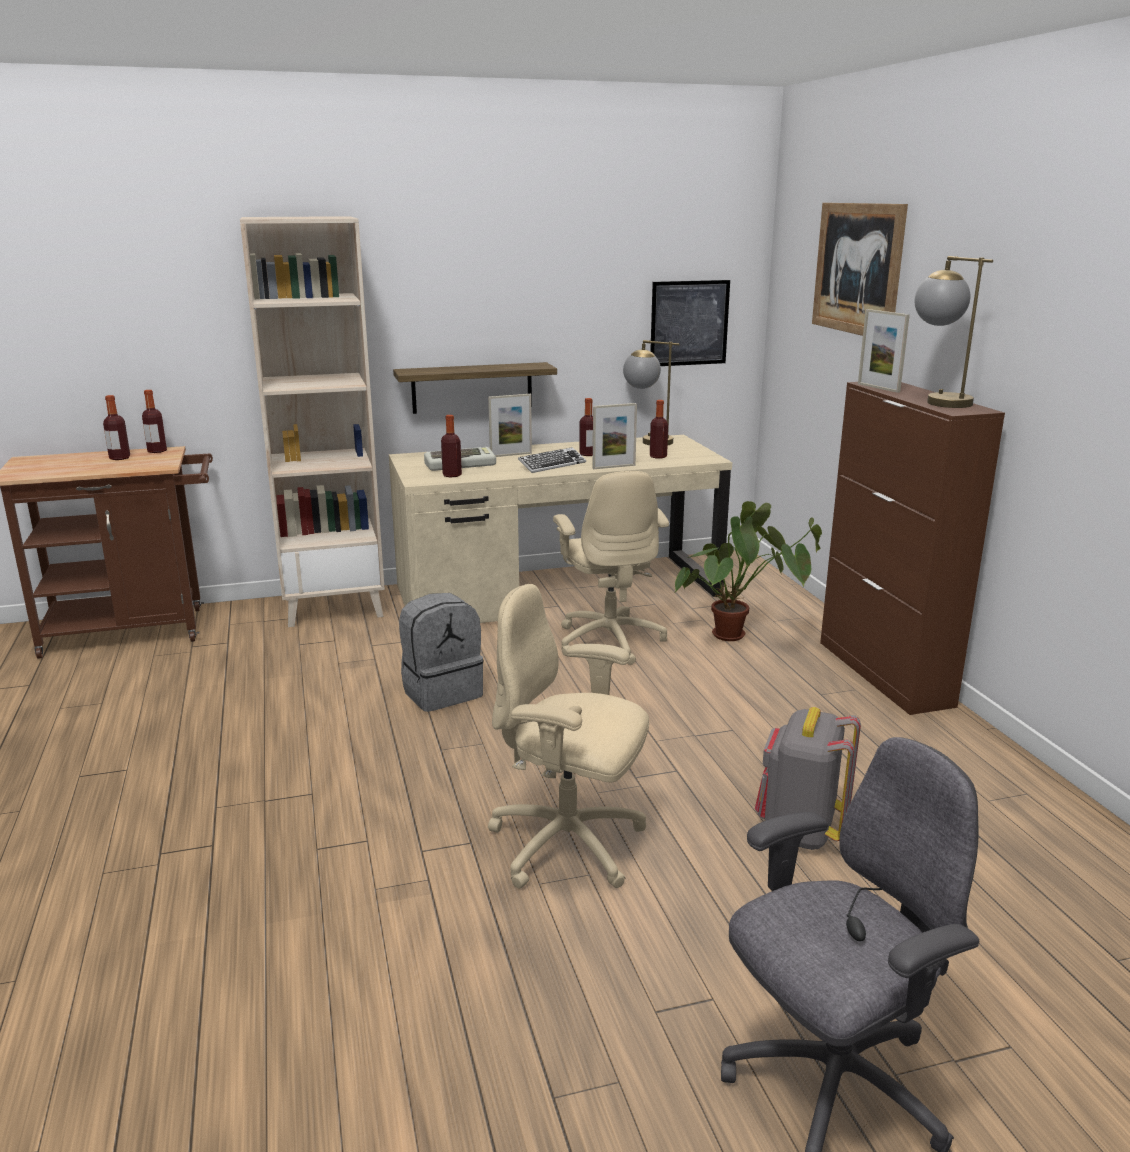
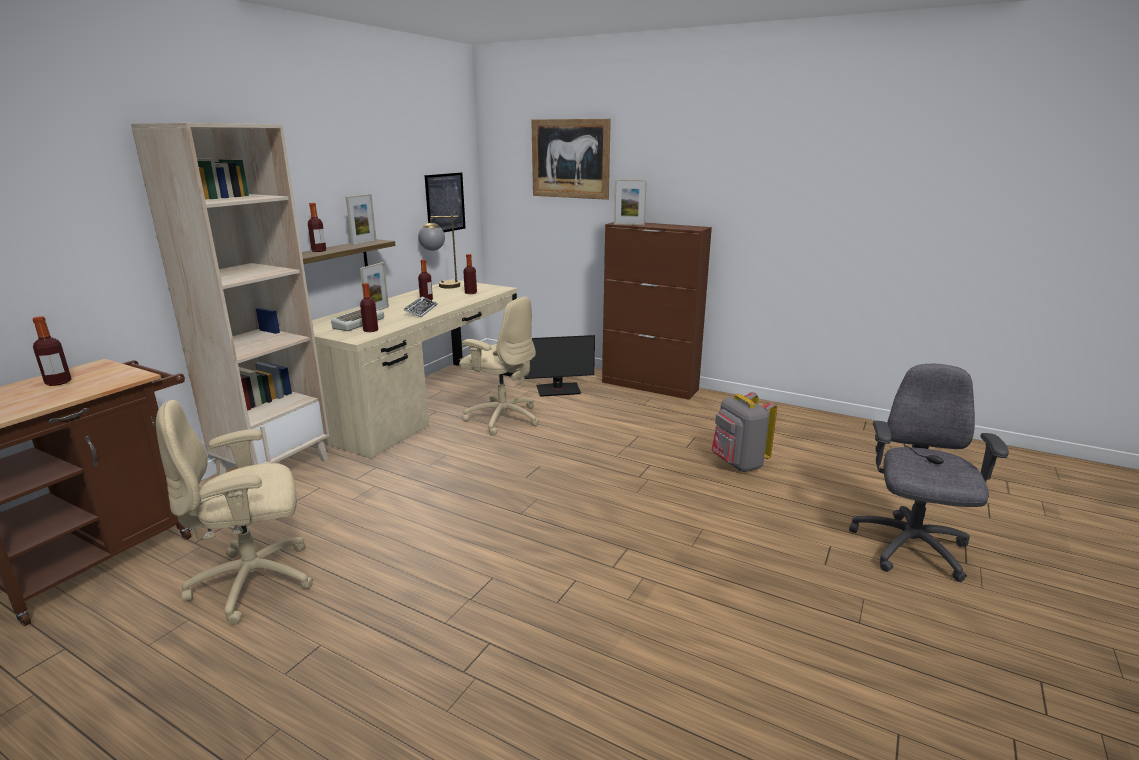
camera: 45 degrees left, 0 degrees up
bottle [142,390,167,453] -> bottle moved to [308,203,326,252]
grey backpack [399,593,484,712] -> none
beige office chair [488,584,649,889] -> beige office chair moved to [156,400,313,625]
picture frame [593,403,637,469] -> picture frame moved to [346,194,377,246]
potted plant [675,501,822,641] -> monitor [524,335,595,397]
table lamp [915,256,993,408] -> none

